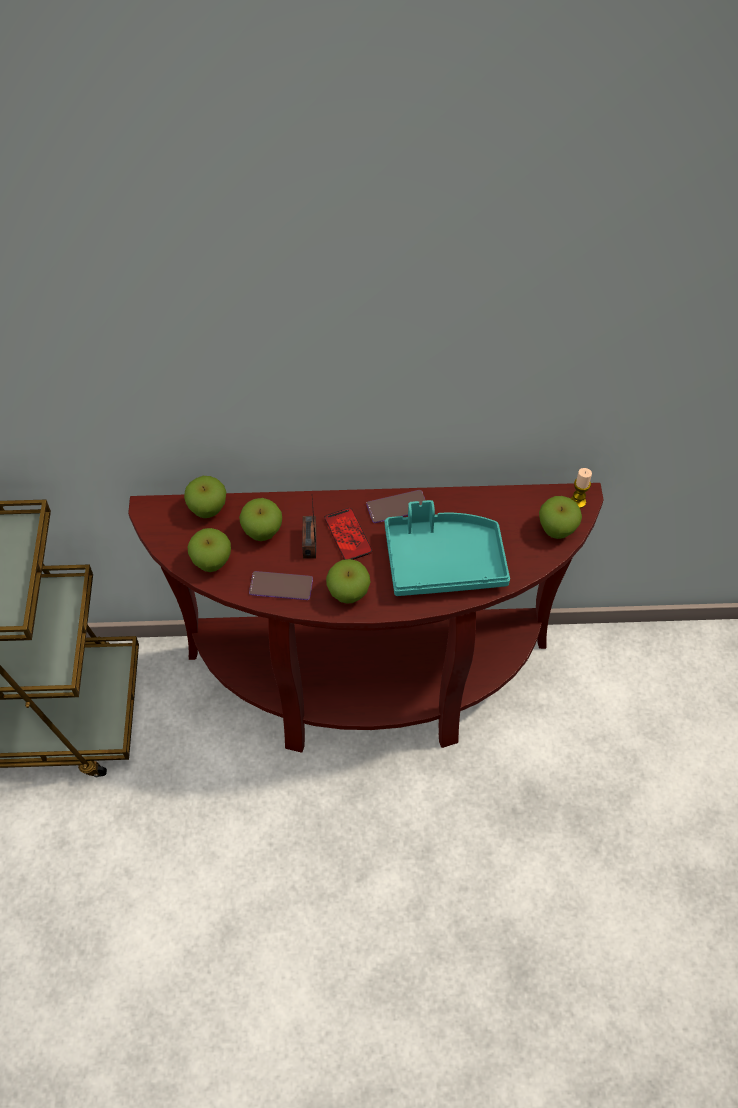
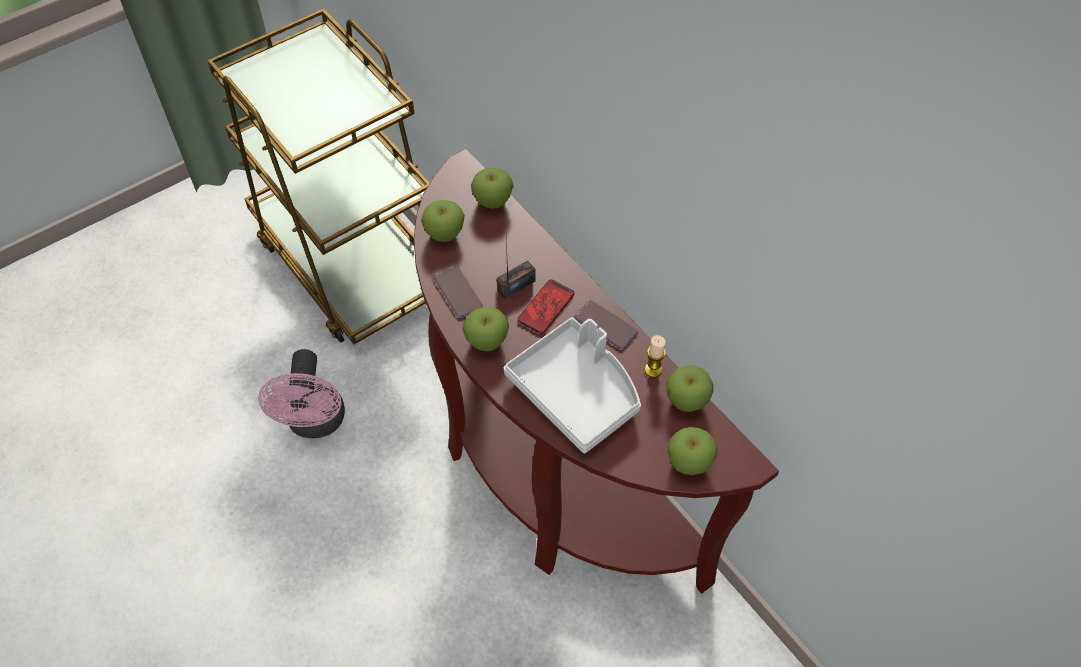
camera: 55 degrees right, 0 degrees up
apple [239,498,282,541] -> apple moved to [666,365,713,412]
turquoise tray [385,500,510,596] -> grey tray [504,318,641,453]
candle [571,468,592,508] -> candle moved to [645,335,666,378]
none -> pink fan [258,349,345,438]

